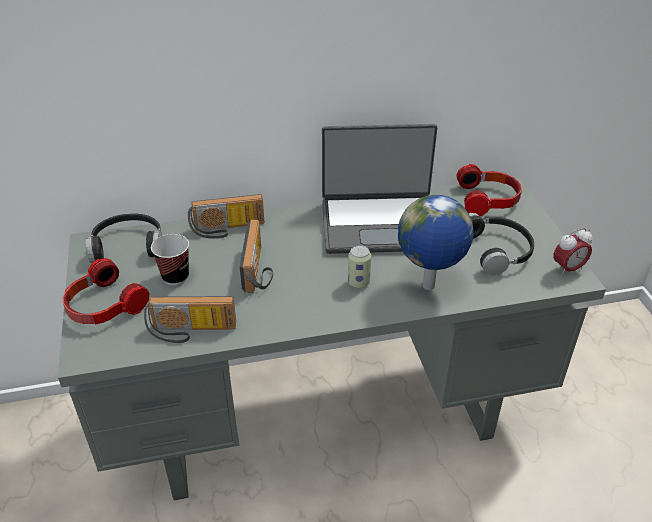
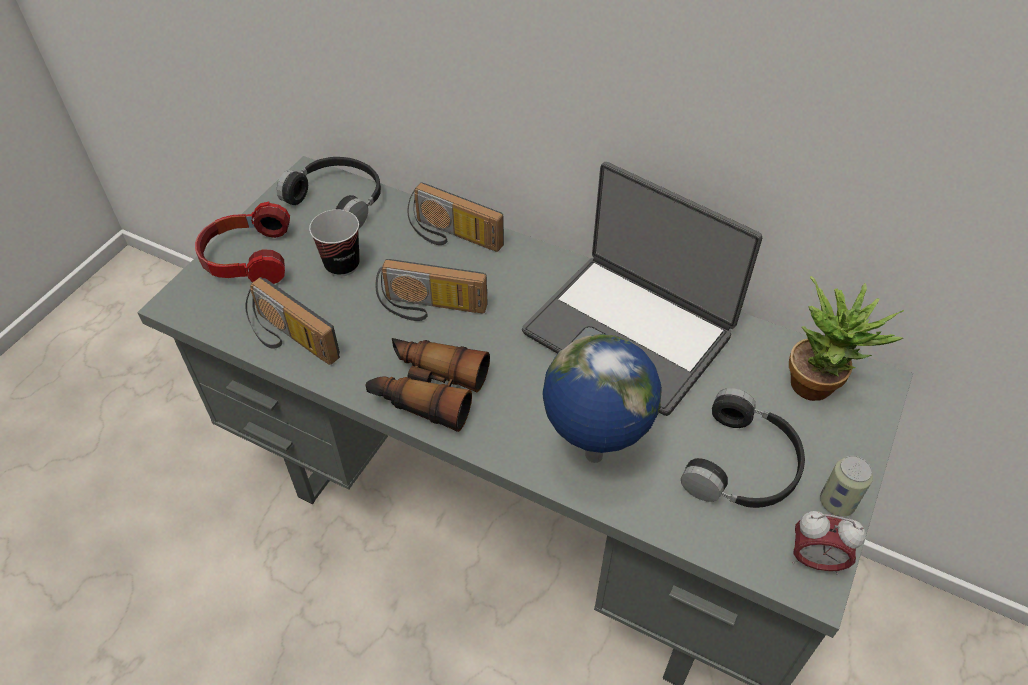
camera: 40 degrees right, 10 degrees up
radio [240,220,273,292] -> radio turned 60 degrees clockwise [375,259,488,321]
can [348,245,371,288] -> can moved to [820,456,873,516]
headphones [457,164,522,216] -> potted plant [789,276,904,401]
none -> binoculars [366,338,490,432]

